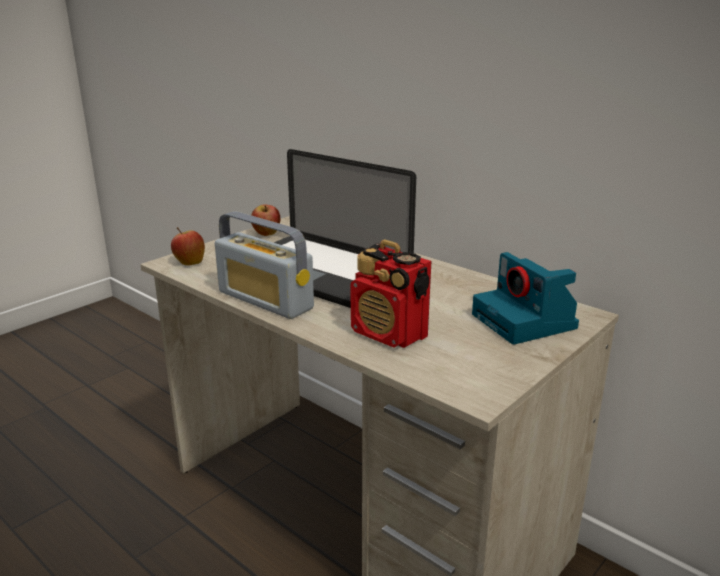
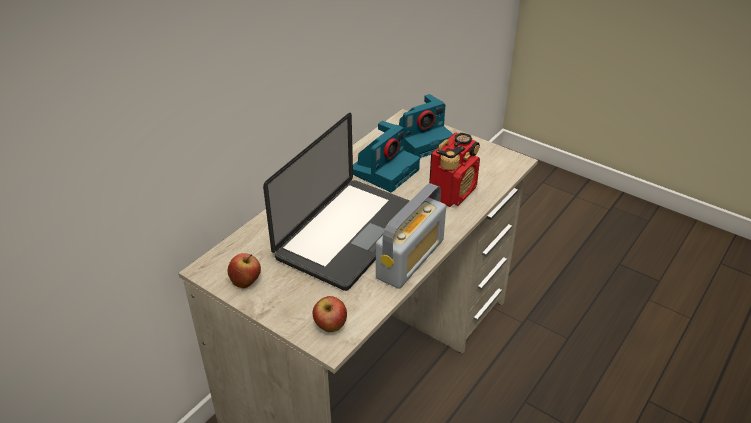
camera: 95 degrees left, 15 degrees up
none -> camera [353,121,420,192]

